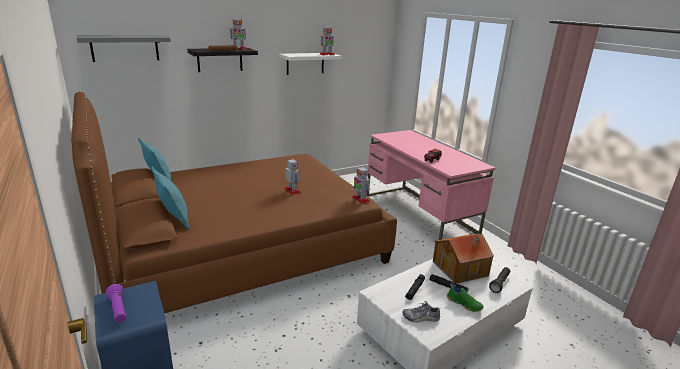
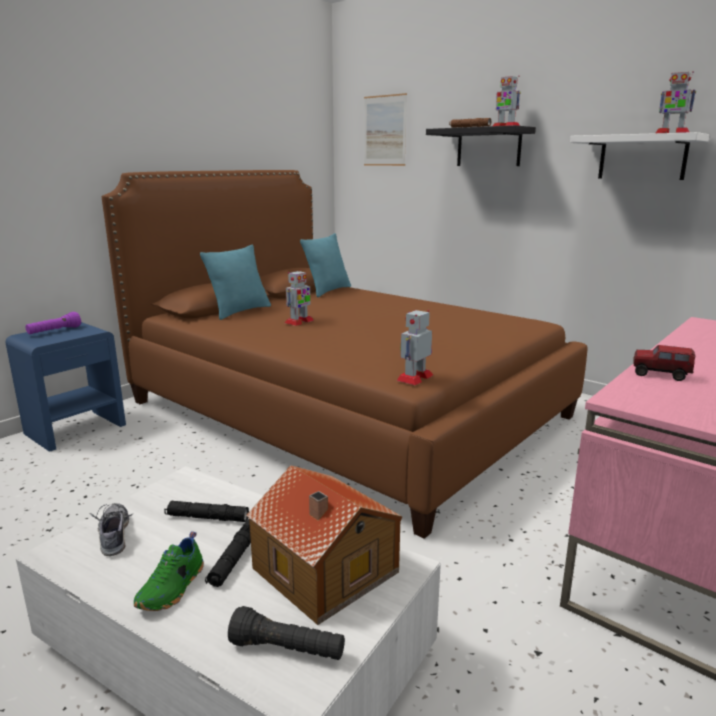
camera: 70 degrees right, 5 degrees down
grey shelf [77,35,171,62] -> picture [364,93,407,166]
toy robot [284,159,300,195] -> toy robot moved to [285,270,314,326]

